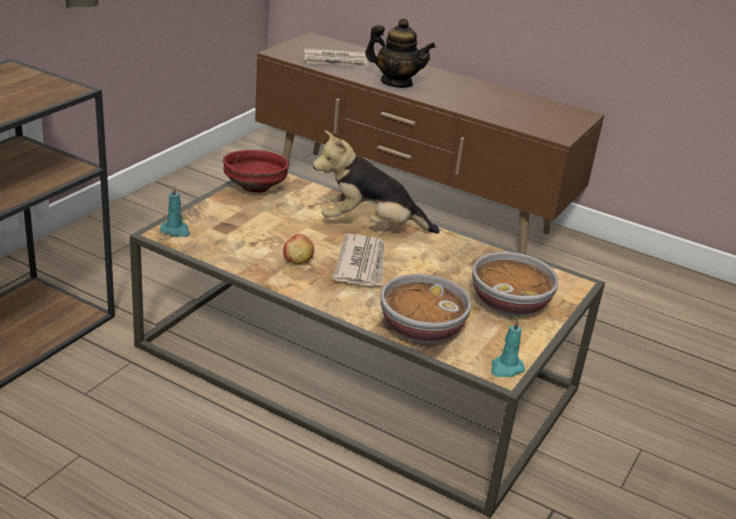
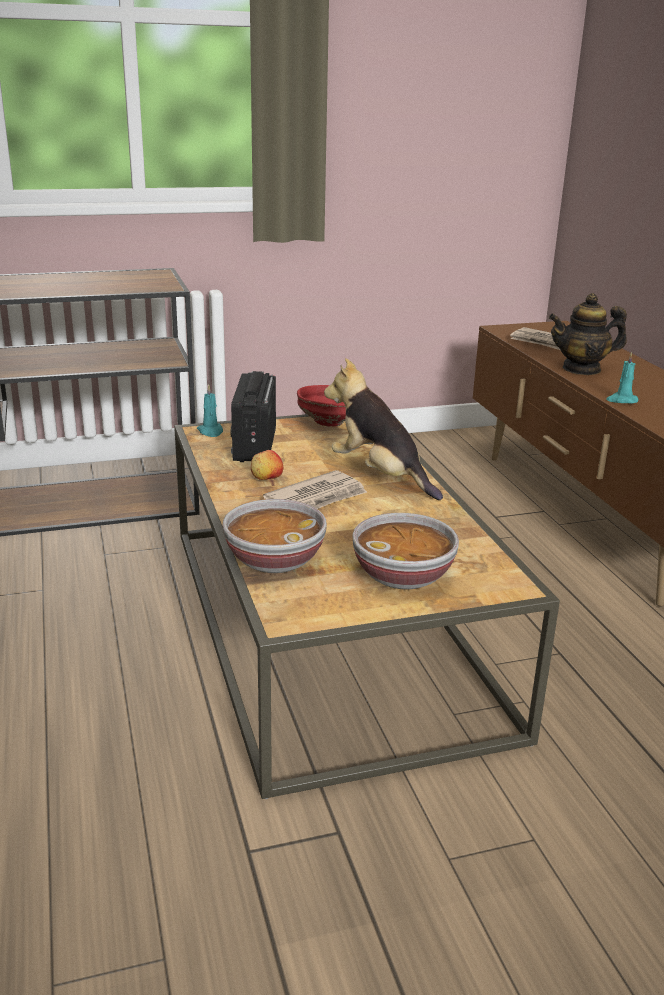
camera: 45 degrees right, 5 degrees down
teapot [365,18,435,88] -> teapot turned 105 degrees clockwise [549,293,627,375]
turquoise candle [491,318,525,377] -> turquoise candle moved to [606,352,638,403]
none -> radio [230,371,276,462]

